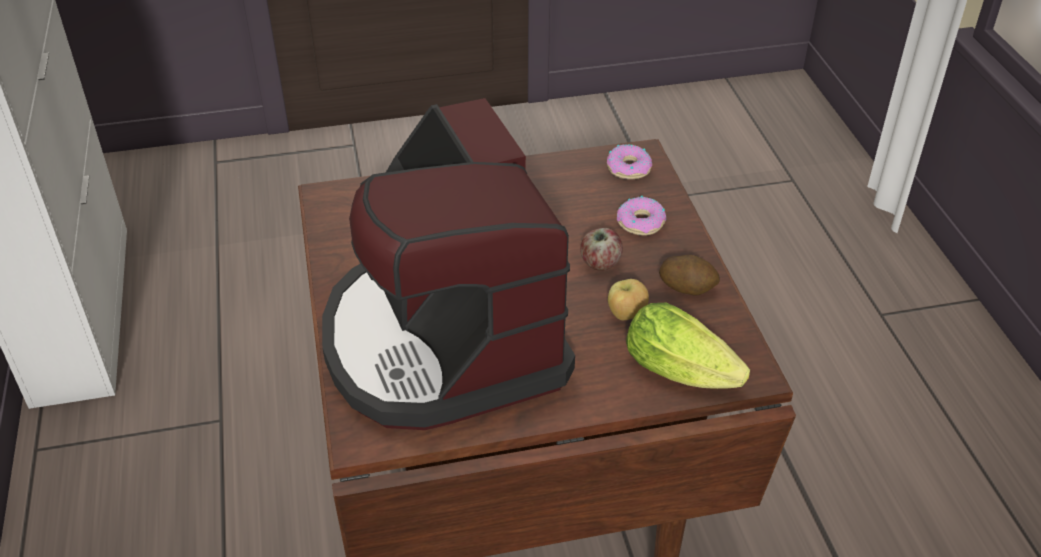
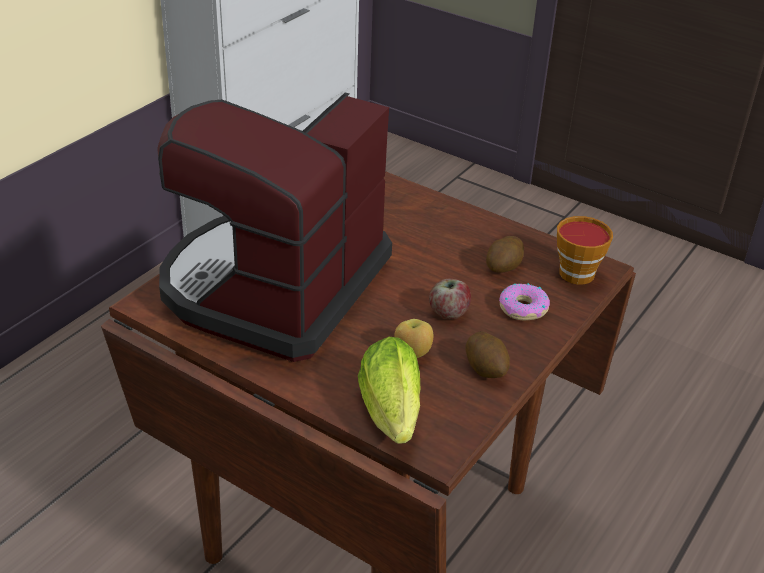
camera: 45 degrees right, 5 degrees down
donut [607,144,652,180] -> cup [557,216,613,285]
none -> potato [486,236,524,273]

